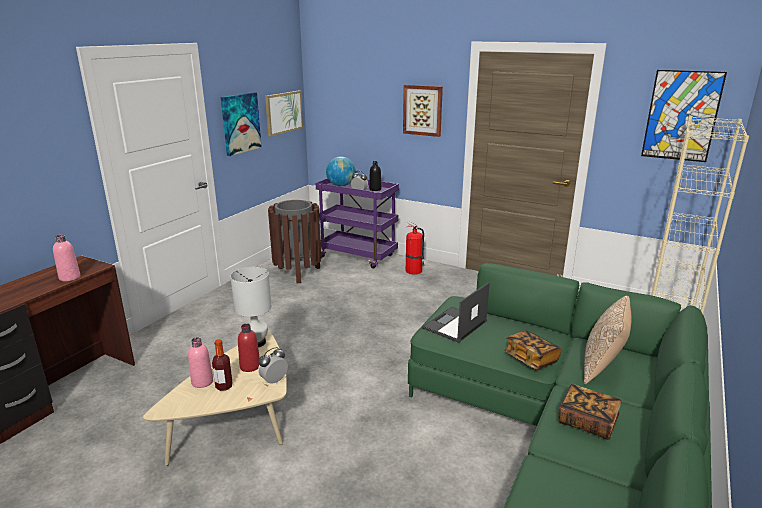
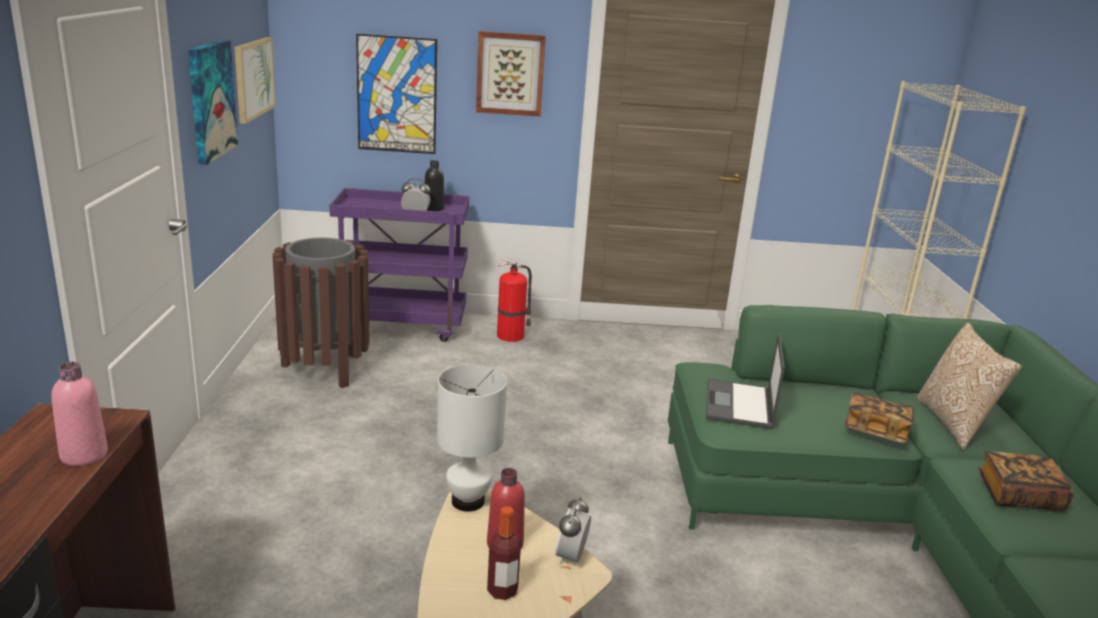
camera: 30 degrees left, 0 degrees up
pink bottle [188,337,213,388] -> none
globe [326,156,356,186] -> none
picture [641,70,727,162] -> picture moved to [356,34,437,154]

